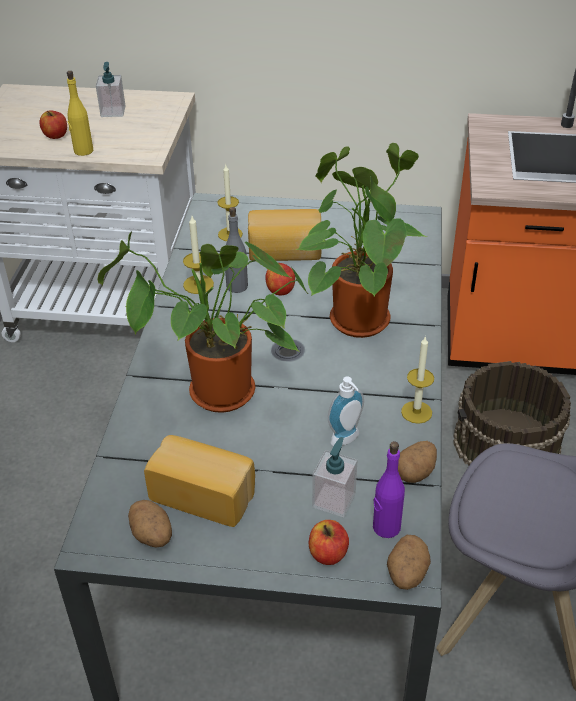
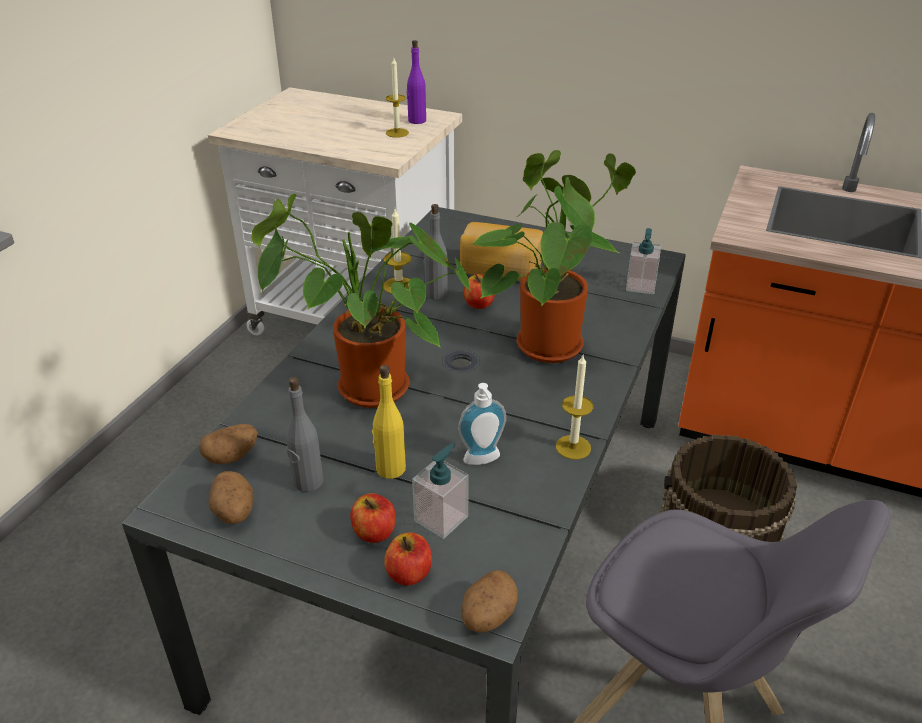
camera: 15 degrees right, 5 degrees down
apple [39,110,67,139] -> apple moved to [350,493,396,543]
yellow bottle [67,71,93,156] -> yellow bottle moved to [372,365,406,479]
soap dispenser [96,62,125,117] -> soap dispenser moved to [626,228,661,294]
bread [144,435,255,527] -> grey bottle [286,377,324,492]
candle [217,165,243,241] -> candle moved to [386,58,409,138]
purple bottle [373,441,405,538] -> purple bottle moved to [407,40,426,124]
potato [398,441,437,483] -> potato moved to [199,424,258,464]

